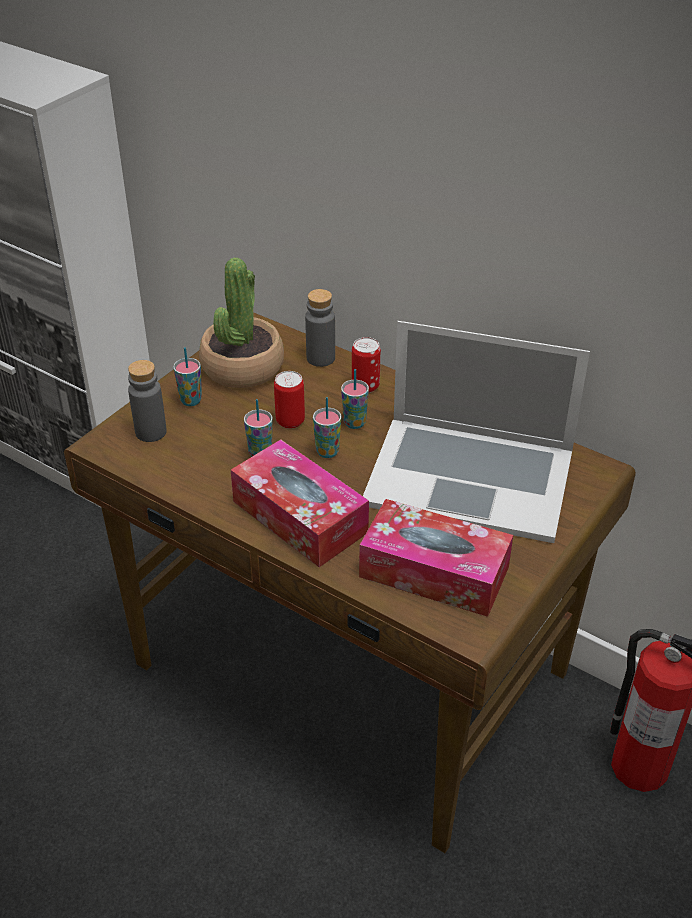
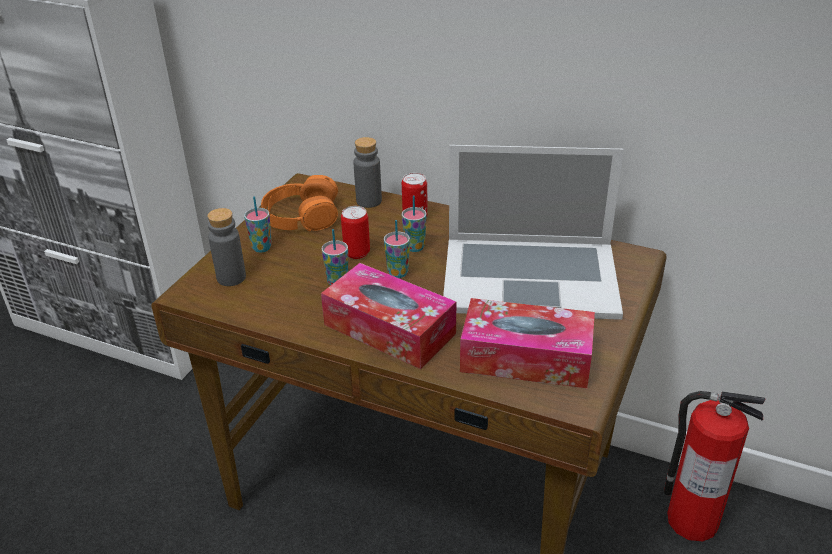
camera: 10 degrees left, 5 degrees down
potted plant [199,257,284,388] -> orange headphones [261,175,338,231]

